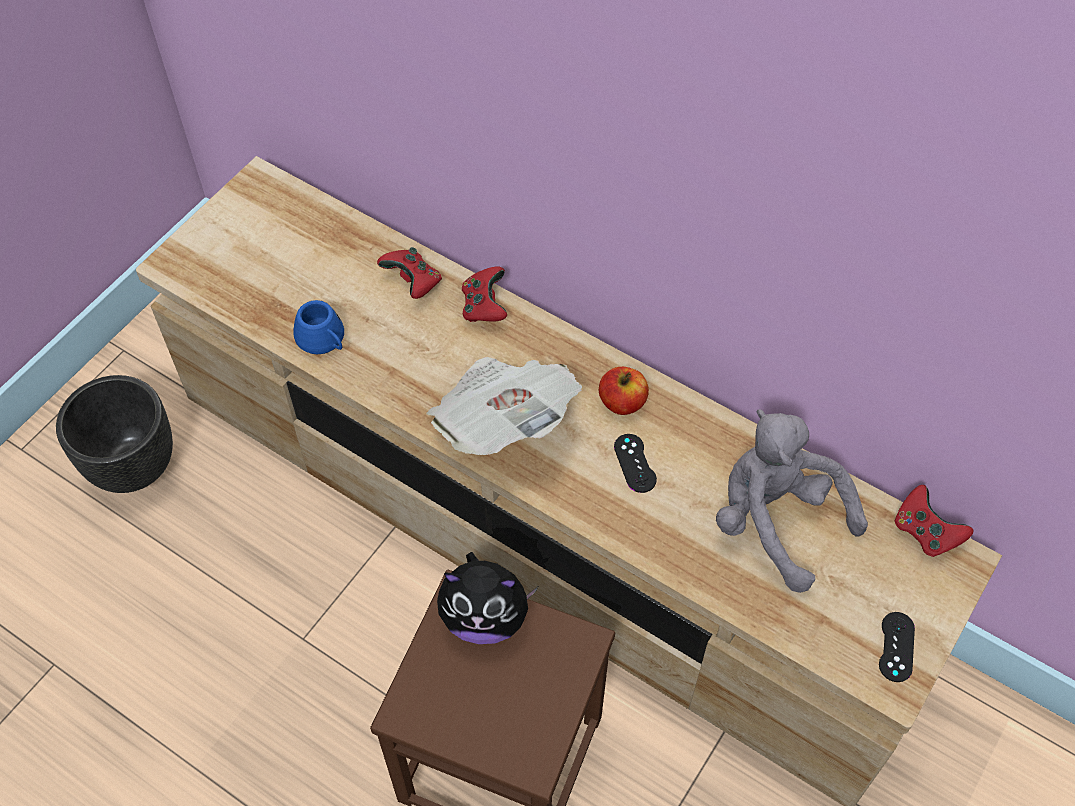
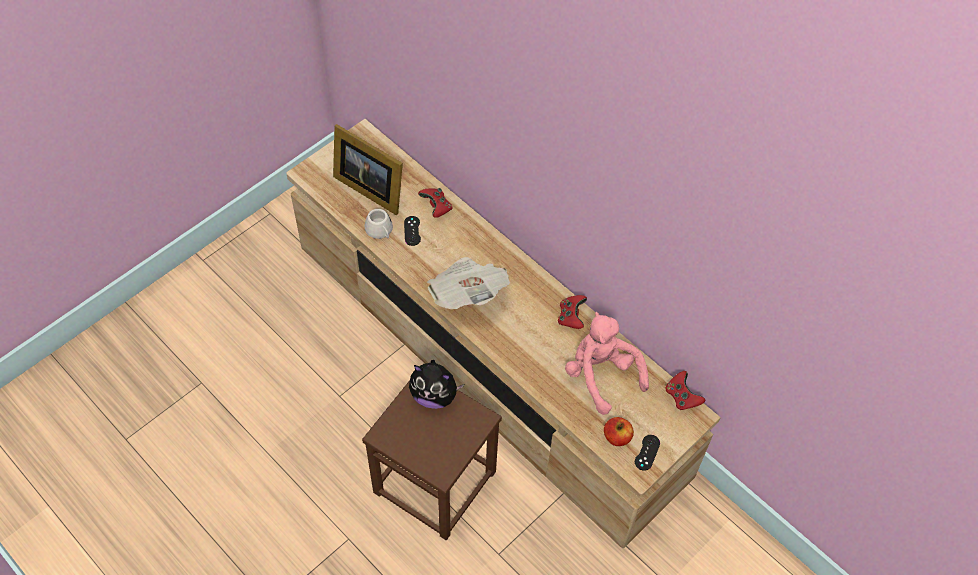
camera: 10 degrees right, 0 degrees up
black planter [56,375,173,493] -> none
blue mug [294,300,344,354] -> white mug [365,209,393,239]
red game controller [462,267,507,322] -> red game controller moved to [558,295,587,329]
apple [599,367,649,415] -> apple moved to [604,417,634,446]
black game controller [614,434,657,493] -> black game controller moved to [404,216,421,246]
grey plush toy [716,409,868,593] -> pink plush toy [565,312,649,415]
none -> picture frame [333,124,403,215]

